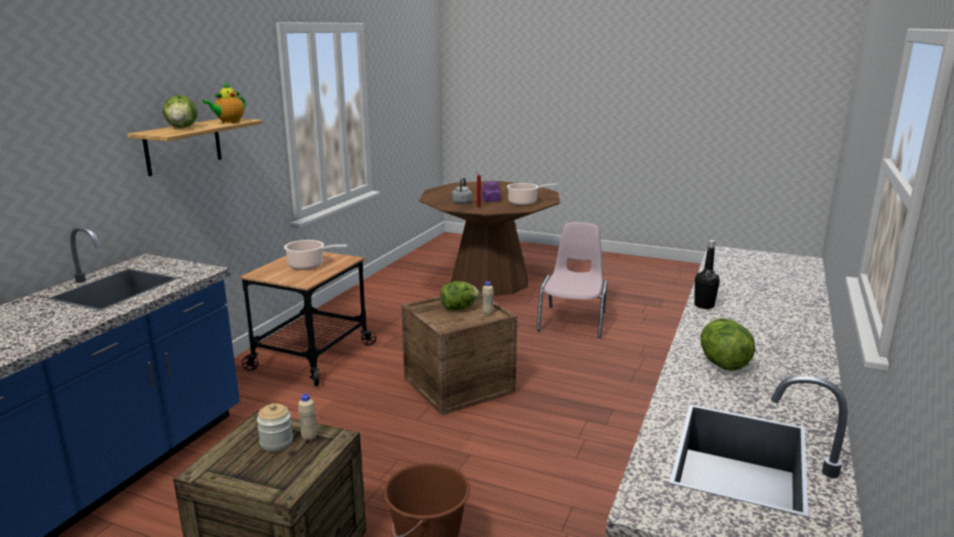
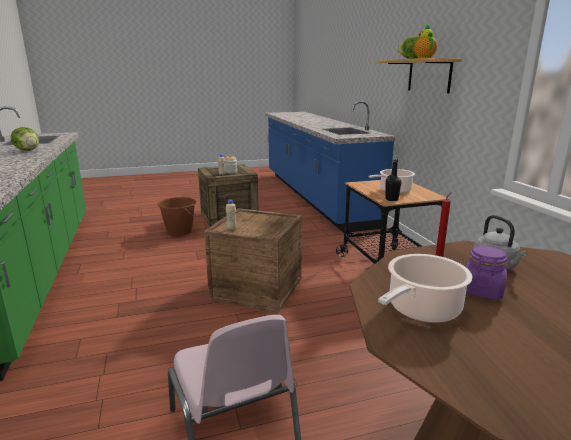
camera: 140 degrees right, 0 degrees up
lettuce [440,281,480,311] -> none
black bottle [694,240,720,309] -> black bottle moved to [386,155,401,201]

